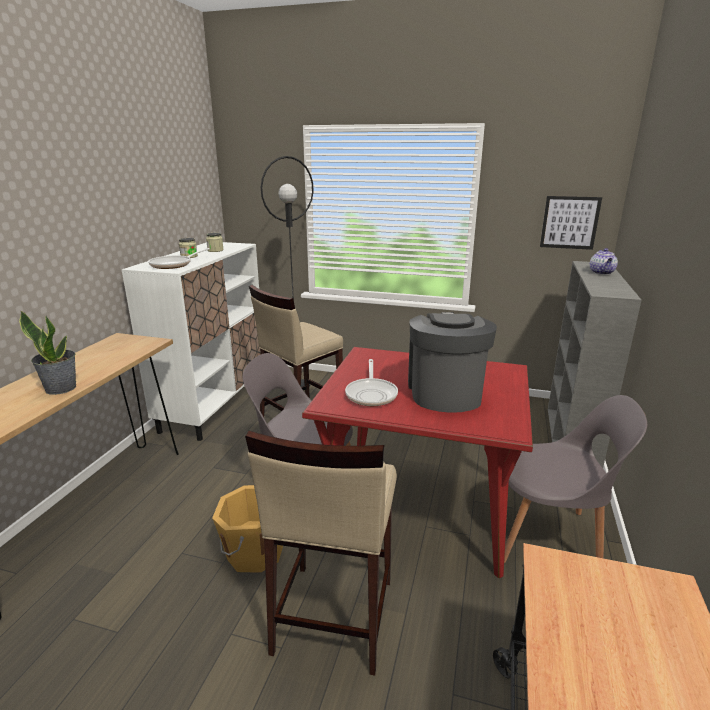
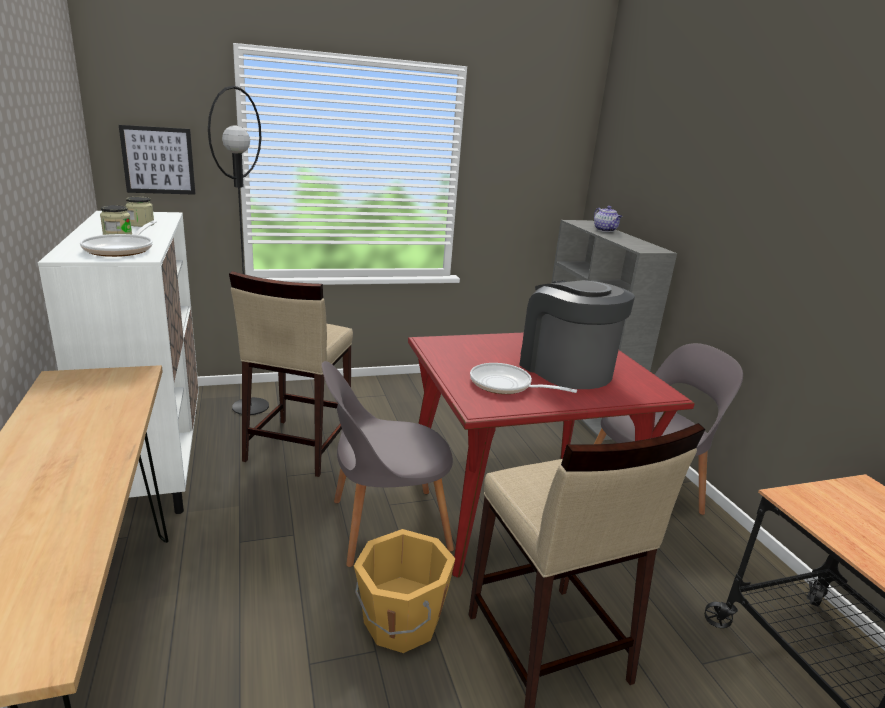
camera: 35 degrees left, 0 degrees up
potted plant [19,311,76,395] -> none
frying pan [345,359,398,406] -> frying pan turned 150 degrees clockwise [470,363,577,394]
picture [540,196,602,250] -> picture moved to [119,125,195,195]

